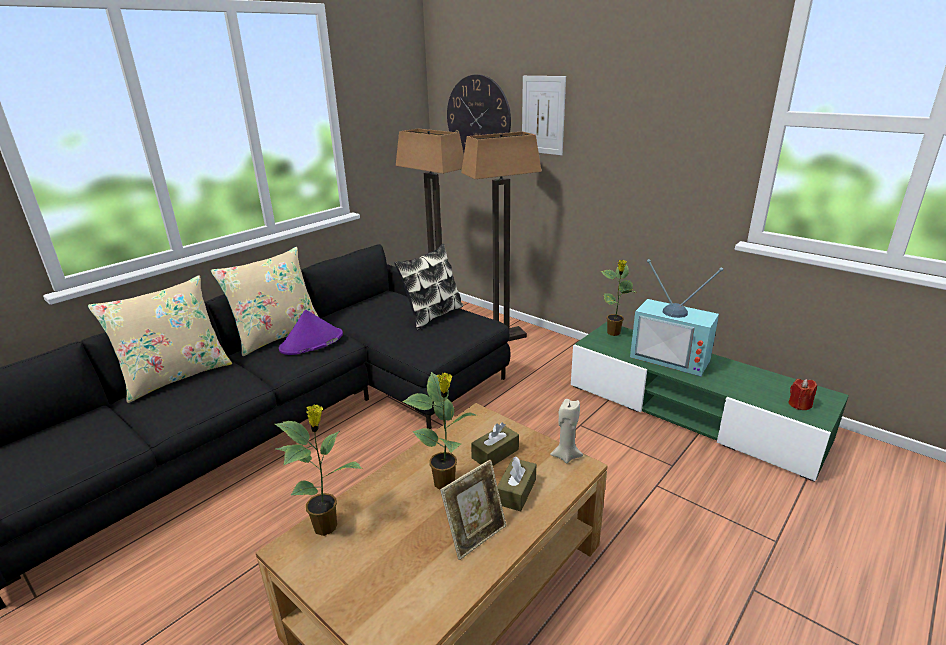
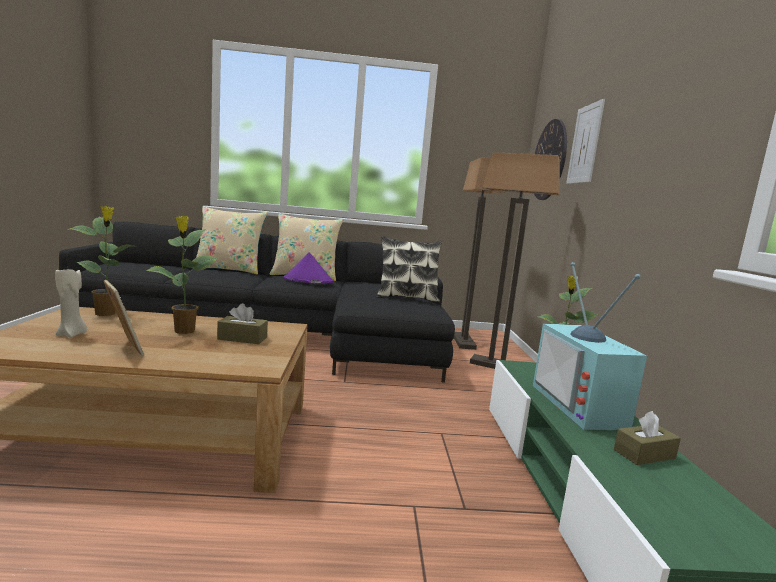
camera: 45 degrees right, 15 degrees down
picture frame [440,460,507,560] -> picture frame turned 135 degrees counterclockwise [104,280,144,356]
brown tissue box [497,457,536,511] -> brown tissue box moved to [614,411,681,465]
beige candle [550,399,583,464] -> beige candle moved to [55,269,87,338]
red candle [788,379,817,410] -> none

